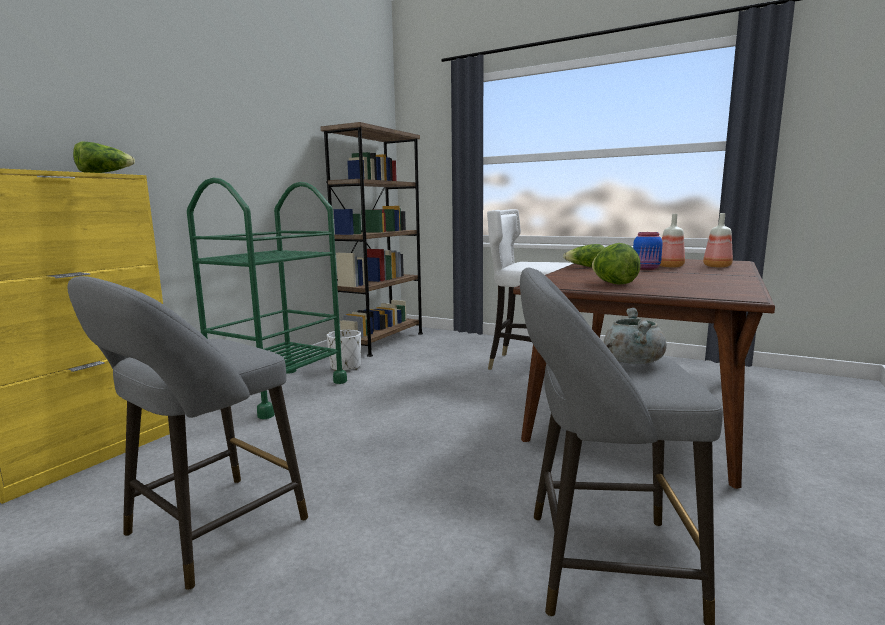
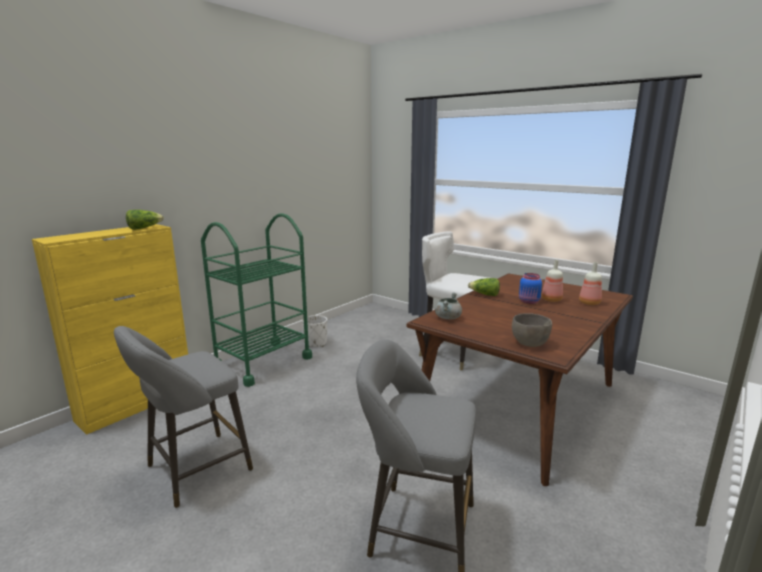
camera: 10 degrees right, 5 degrees up
brown bookcase [321,122,423,357] -> none
lettuce [592,243,641,285] -> none
grey cooking pot [604,308,667,364] -> grey cooking pot moved to [435,292,462,319]
none -> grey bowl [512,313,552,347]

